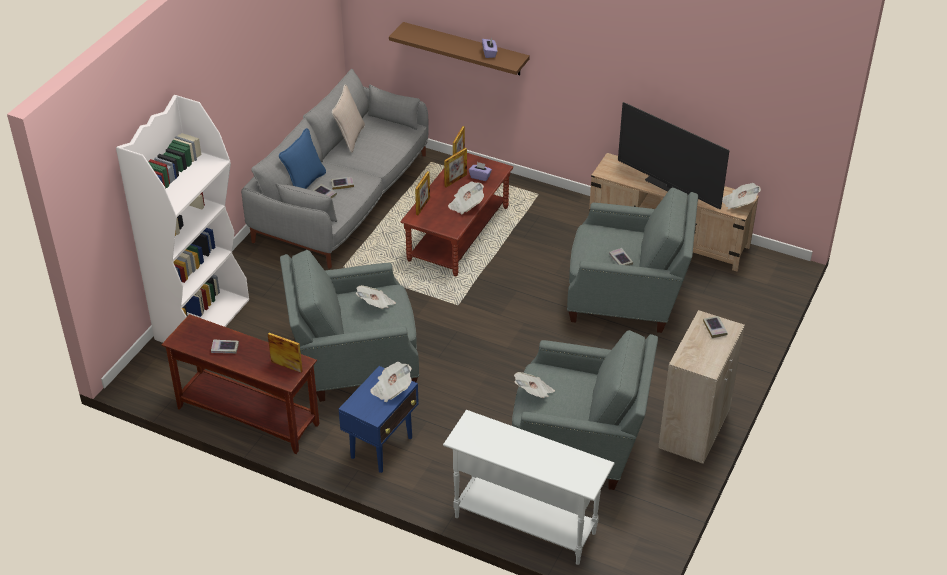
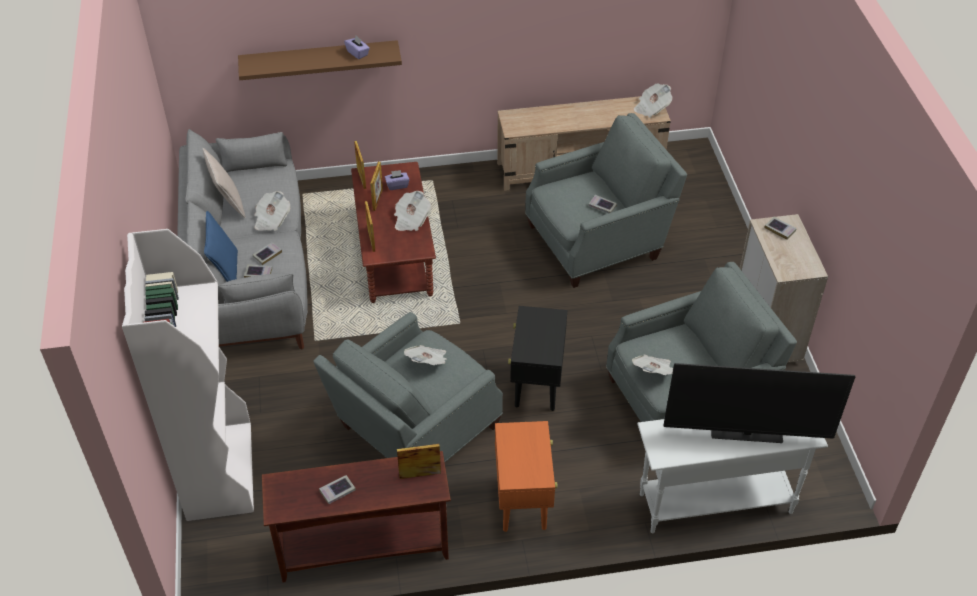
camera: 35 degrees left, 5 degrees up
blue side table [339,366,419,473] -> orange side table [495,421,558,532]
newspaper [370,362,412,402] -> newspaper moved to [254,191,290,231]
television [618,102,729,209] -> television moved to [663,363,855,443]
none -> black side table [508,306,567,411]

